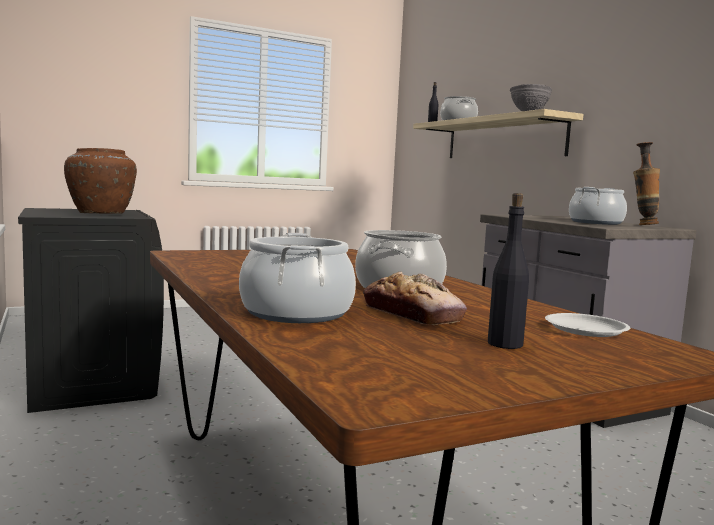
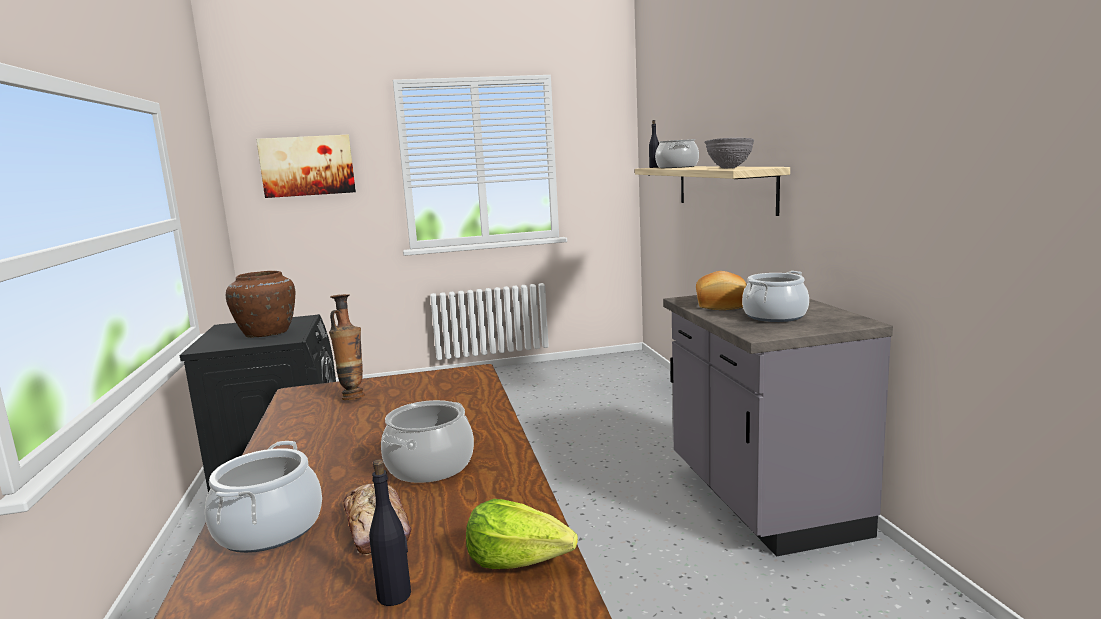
camera: 15 degrees right, 5 degrees up
white plate [545,313,630,337] -> lettuce [466,499,578,569]
vase [633,142,660,225] -> vase moved to [329,294,365,400]
none -> picture [256,134,356,198]
none -> bread [696,271,747,310]

